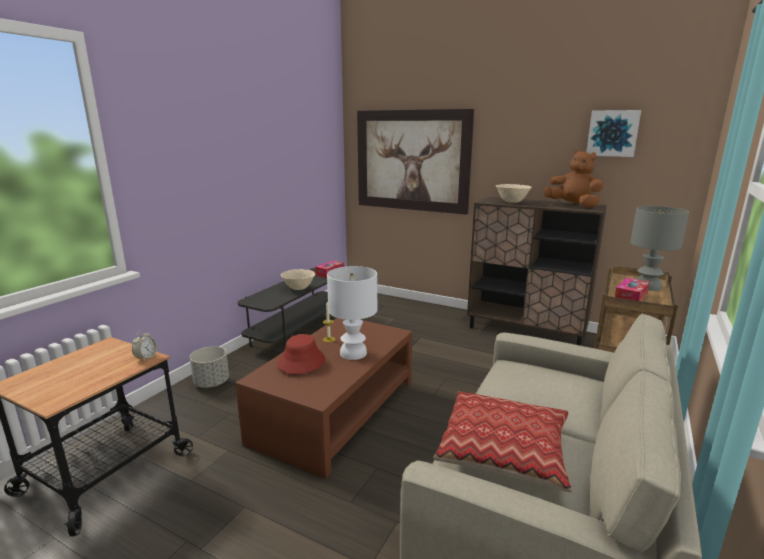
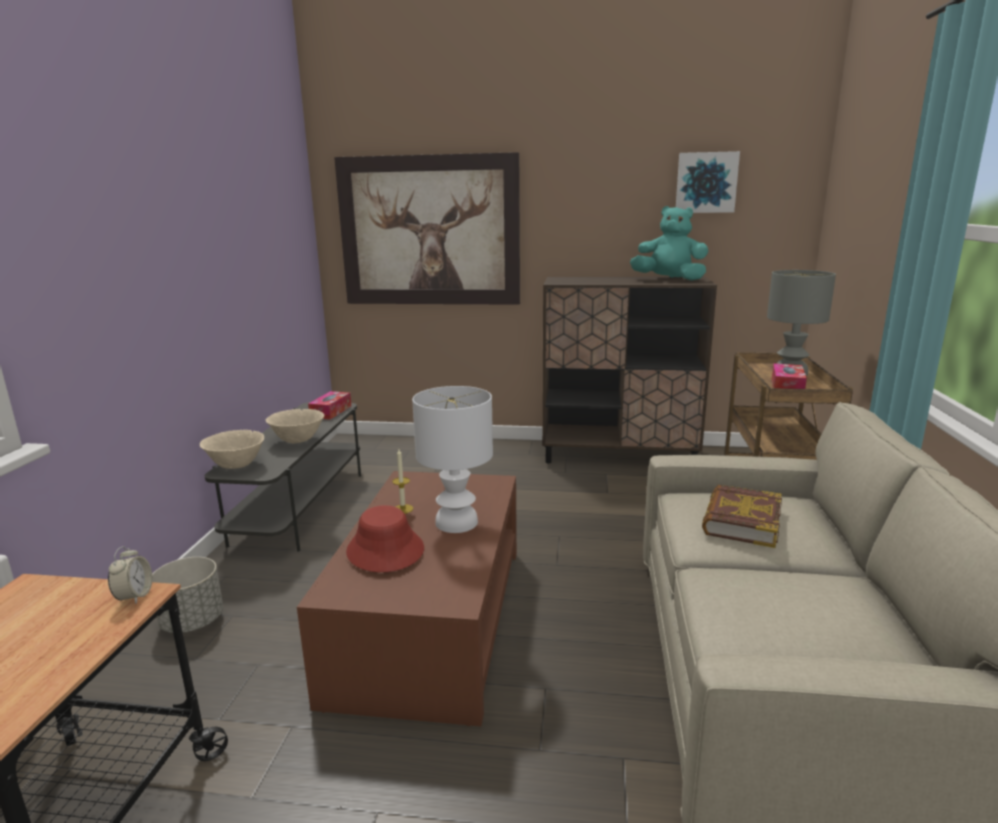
camera: 20 degrees left, 0 degrees up
pillow [433,391,572,492] -> none
beige bowl [496,184,532,203] -> beige bowl moved to [200,430,264,469]
brown plush toy [543,150,604,208] -> turquoise plush toy [630,206,708,281]
none -> book [702,484,782,548]

